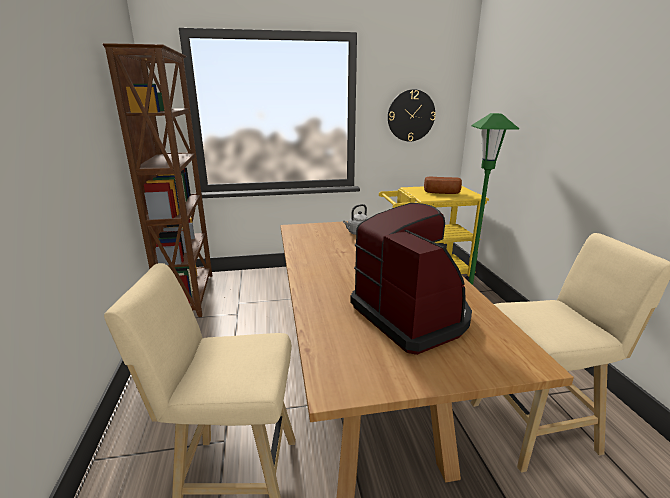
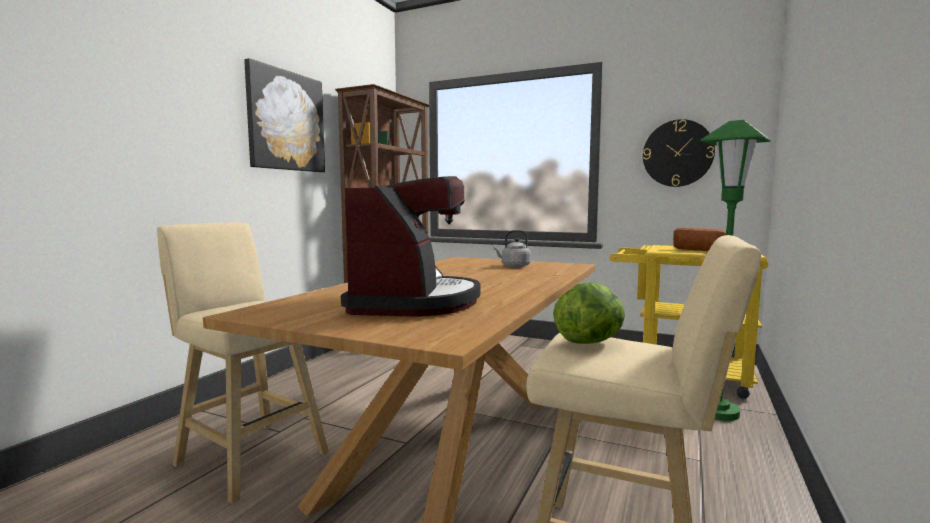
camera: 35 degrees right, 15 degrees down
none -> picture [244,58,325,172]
none -> lettuce [553,282,625,344]

